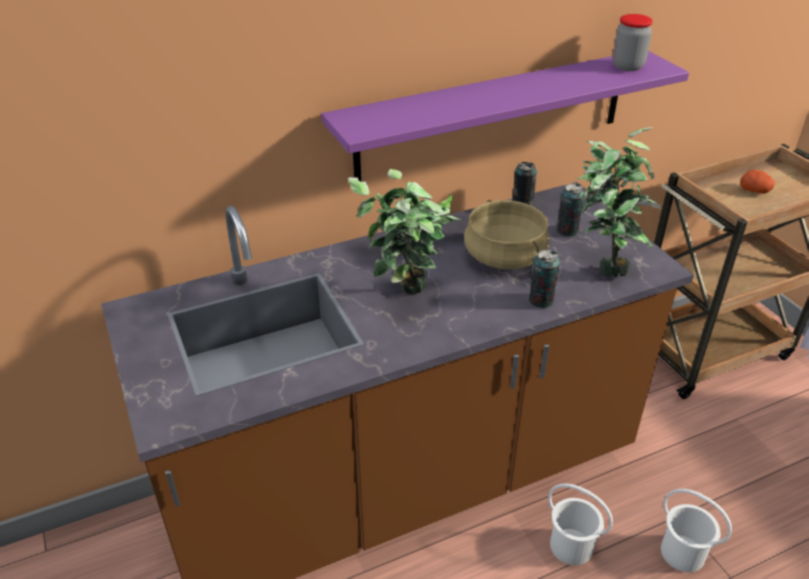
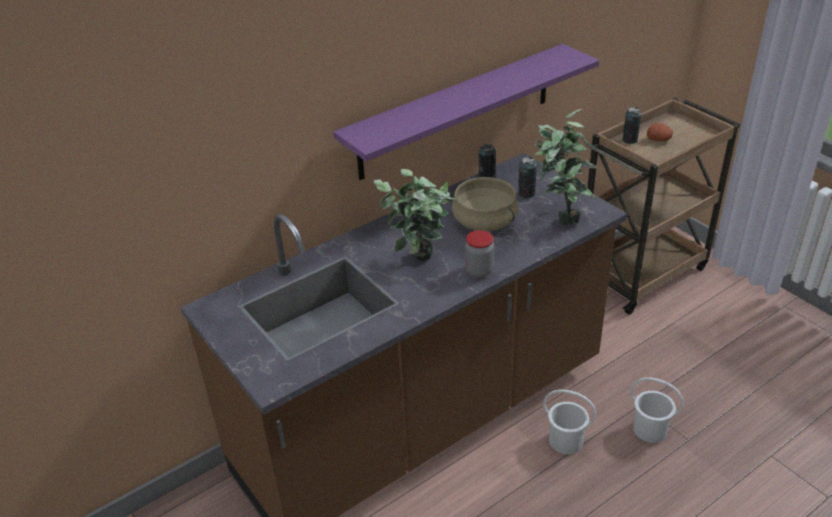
camera: 10 degrees left, 0 degrees up
can [528,250,560,308] -> can moved to [622,107,641,144]
jar [612,14,653,71] -> jar moved to [465,230,494,278]

